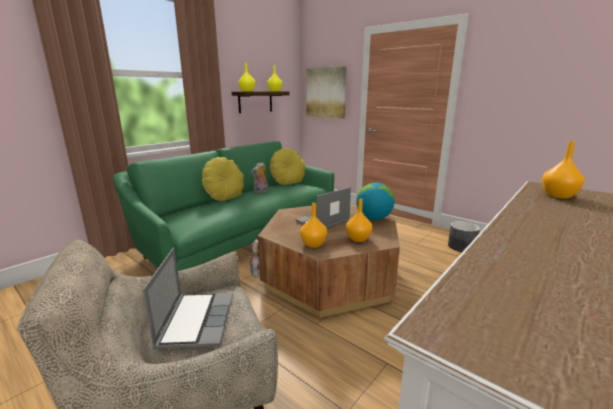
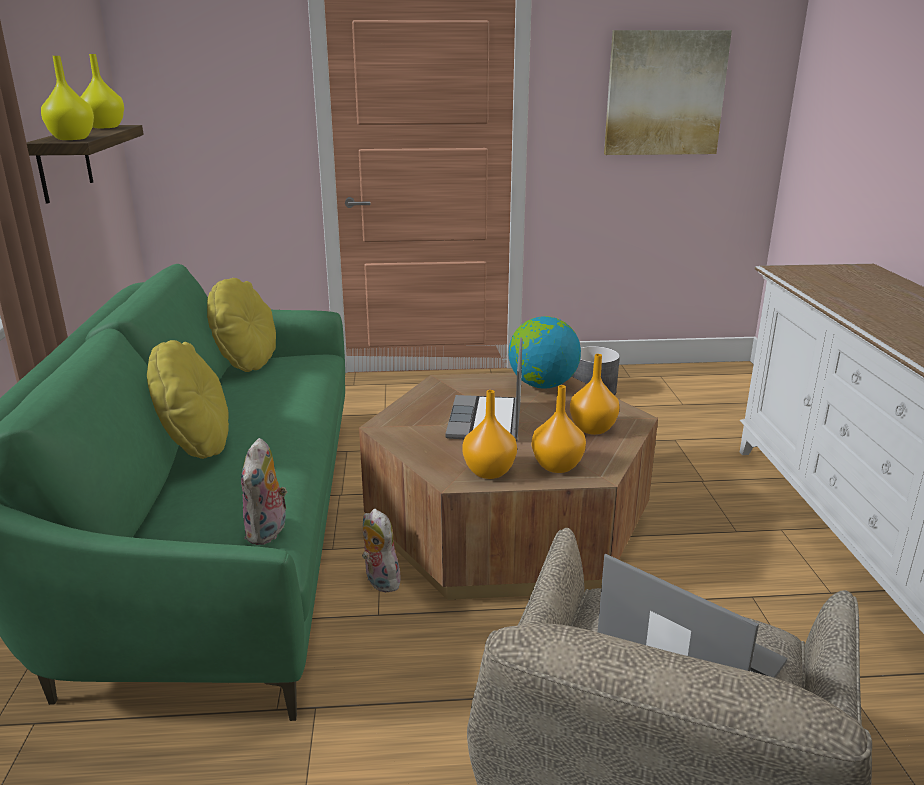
camera: 45 degrees left, 5 degrees up
plush toy [251,163,268,193] -> plush toy moved to [241,438,288,545]
picture [306,66,347,118] -> picture moved to [604,30,732,155]
orange vase [542,141,584,199] -> orange vase moved to [463,390,517,479]

